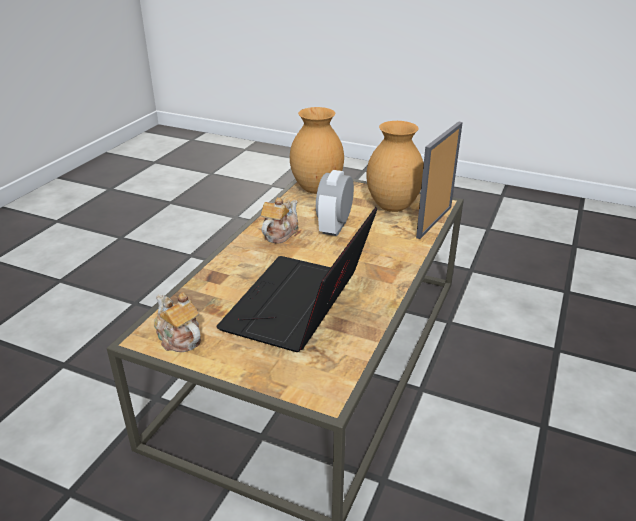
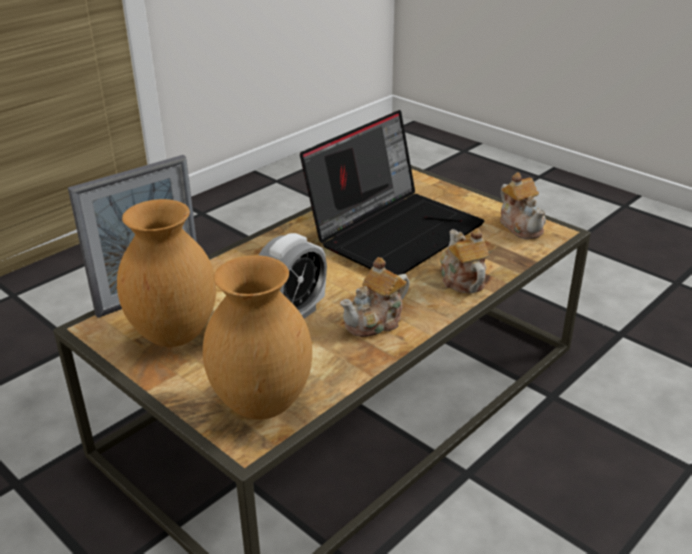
camera: 160 degrees left, 0 degrees up
none -> teapot [440,228,490,293]

